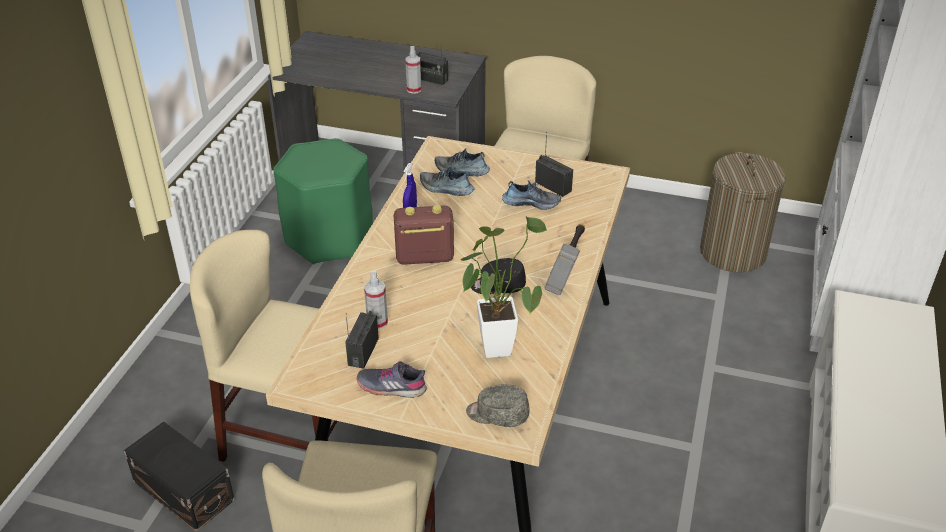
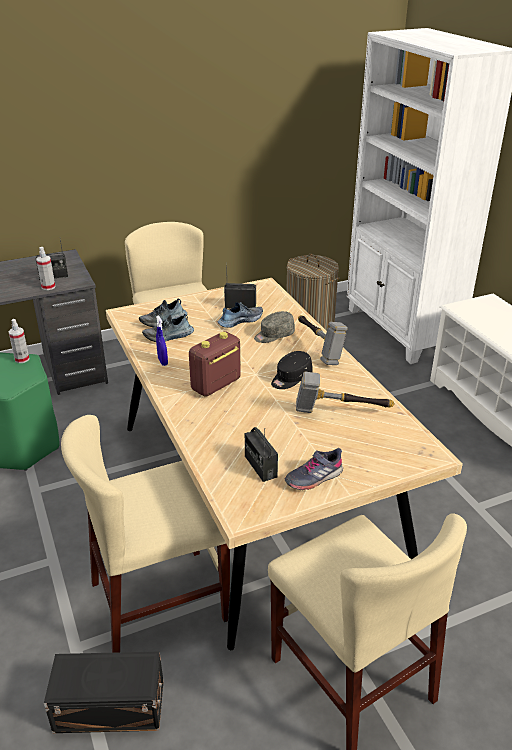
camera: 40 degrees left, 5 degrees down
spray bottle [364,270,388,330] -> spray bottle moved to [8,319,29,363]
potted plant [460,216,547,358] -> hammer [296,371,395,413]
grey cap [466,384,530,427] -> grey cap moved to [254,311,295,343]

